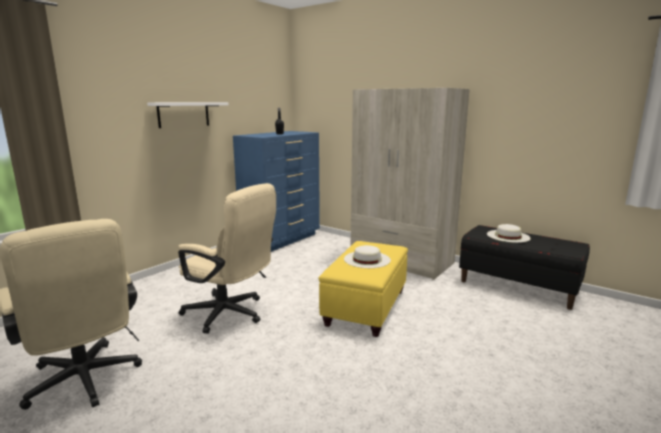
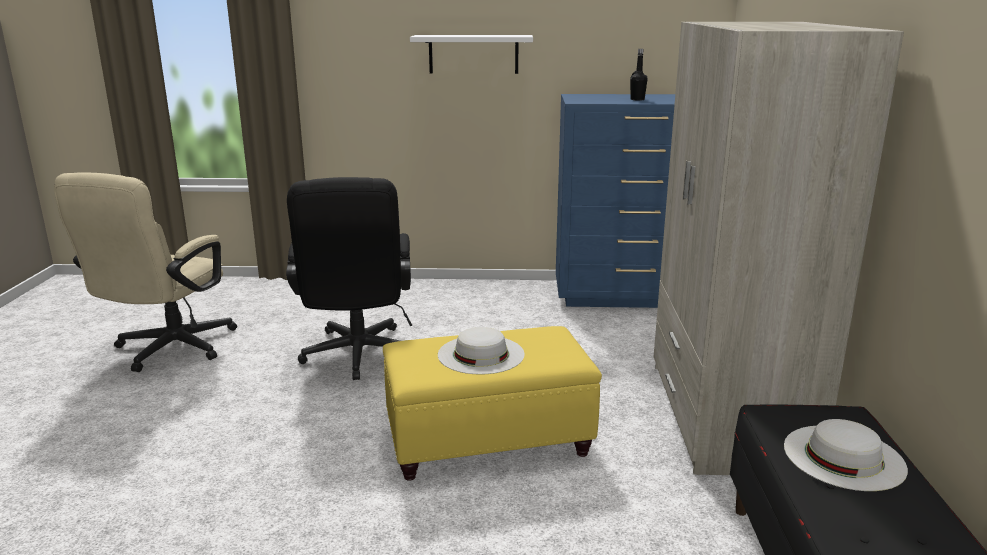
camera: 55 degrees right, 5 degrees up
beige office chair [178,183,276,334] -> black office chair [286,177,412,380]

